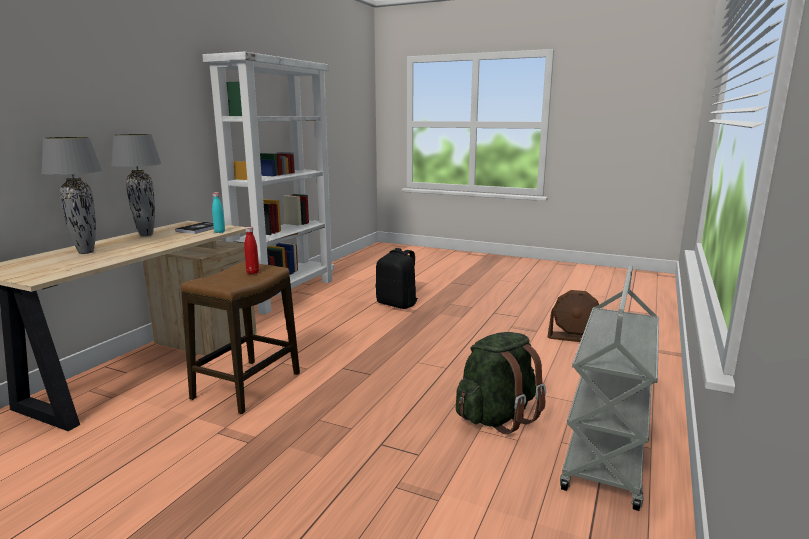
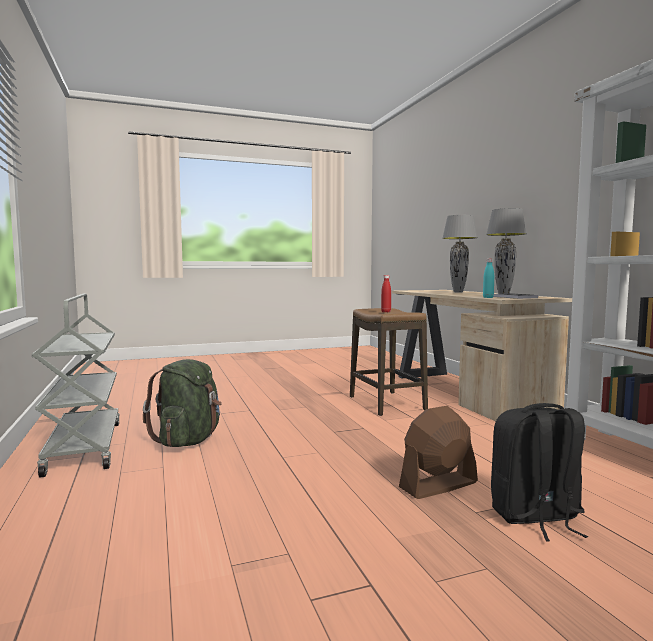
camera: 135 degrees right, 10 degrees down
brown fan [548,290,599,342] -> brown fan moved to [399,406,478,499]

